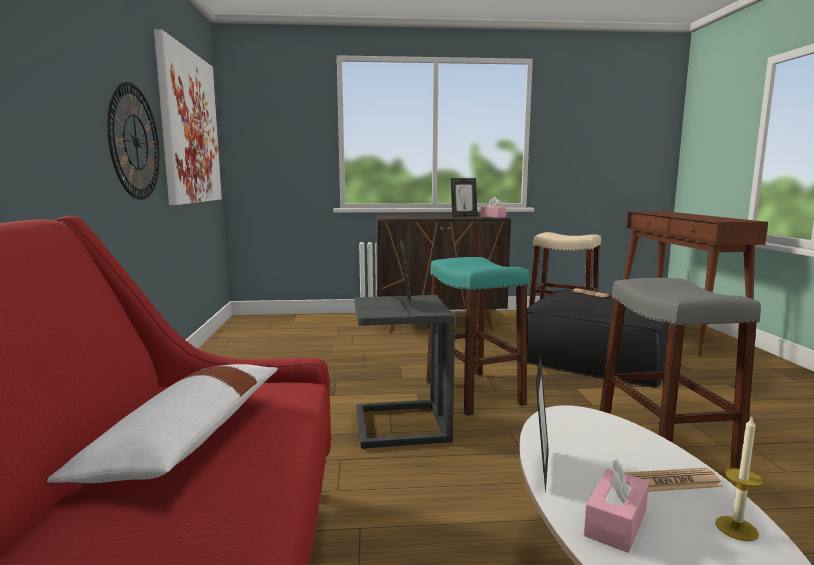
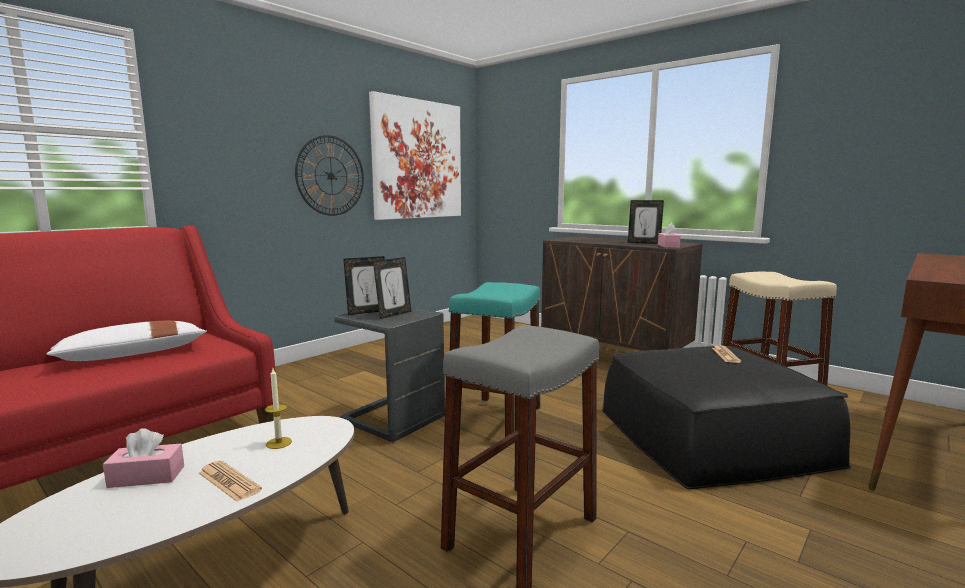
camera: 45 degrees right, 0 degrees up
picture frame [536,353,549,493] -> picture frame moved to [343,256,385,315]
candle [715,417,763,541] -> candle moved to [265,368,292,449]

